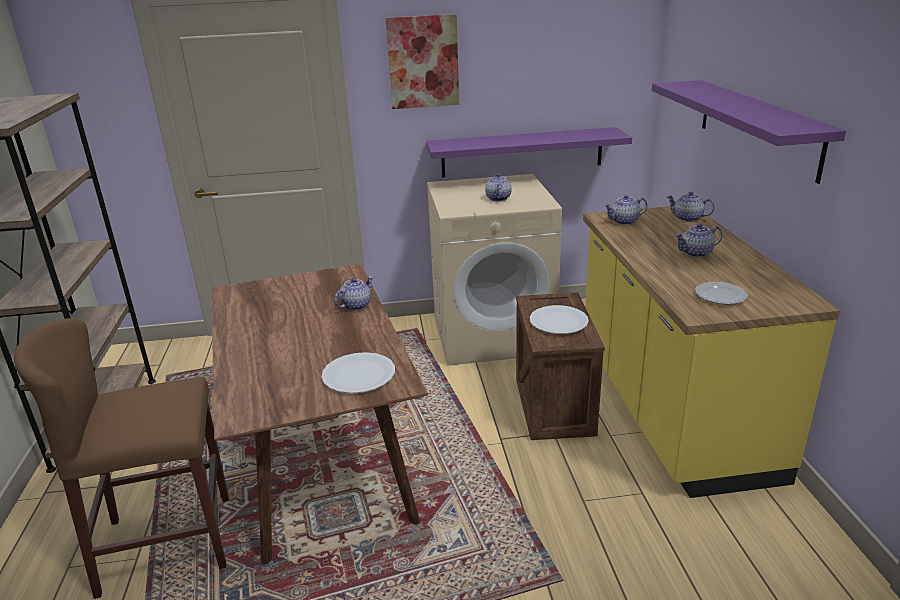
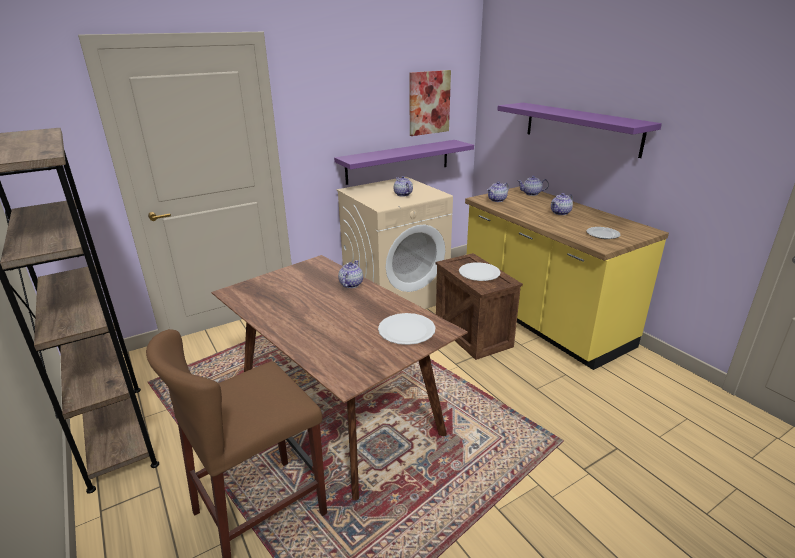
camera: 25 degrees left, 0 degrees up
picture [386,14,459,109] -> picture moved to [410,70,451,136]

